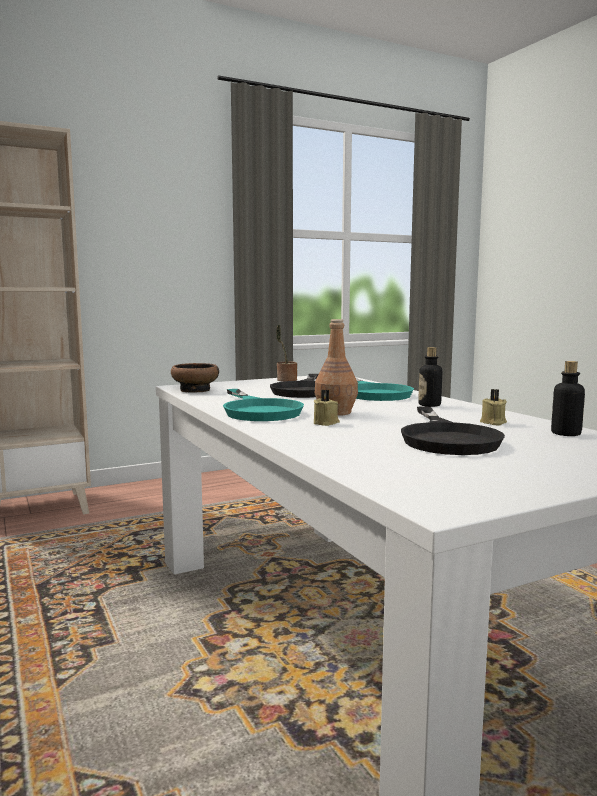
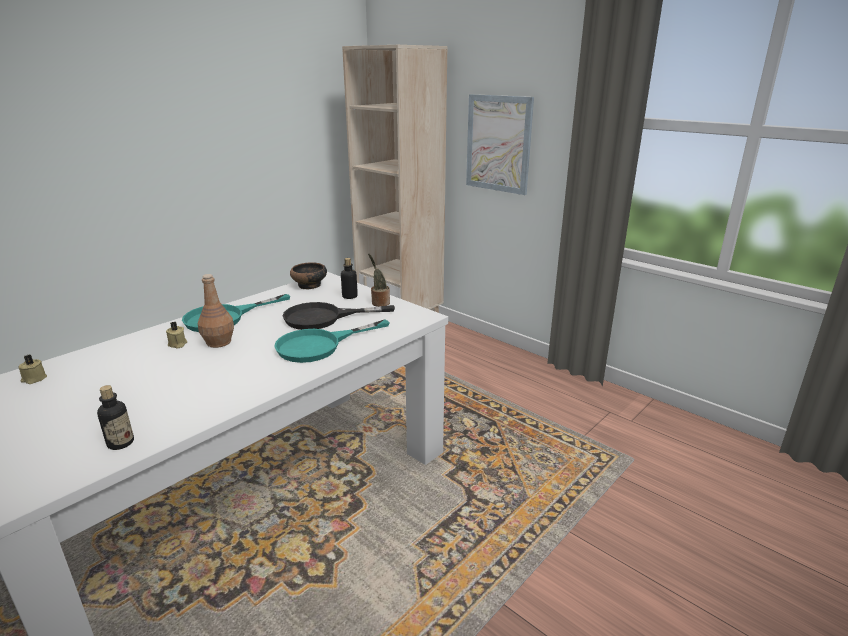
camera: 70 degrees right, 15 degrees up
black frying pan [401,407,505,455] -> none
bottle [418,347,442,407] -> bottle moved to [341,258,358,299]
beige candle [480,389,507,425] -> beige candle moved to [18,354,47,384]
none -> picture [466,94,534,195]

